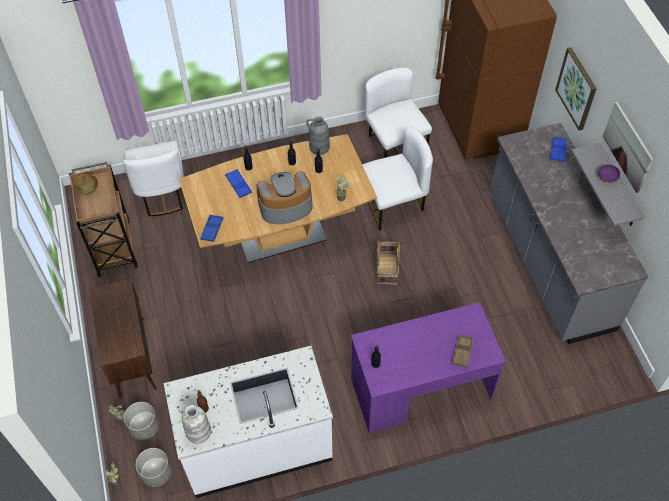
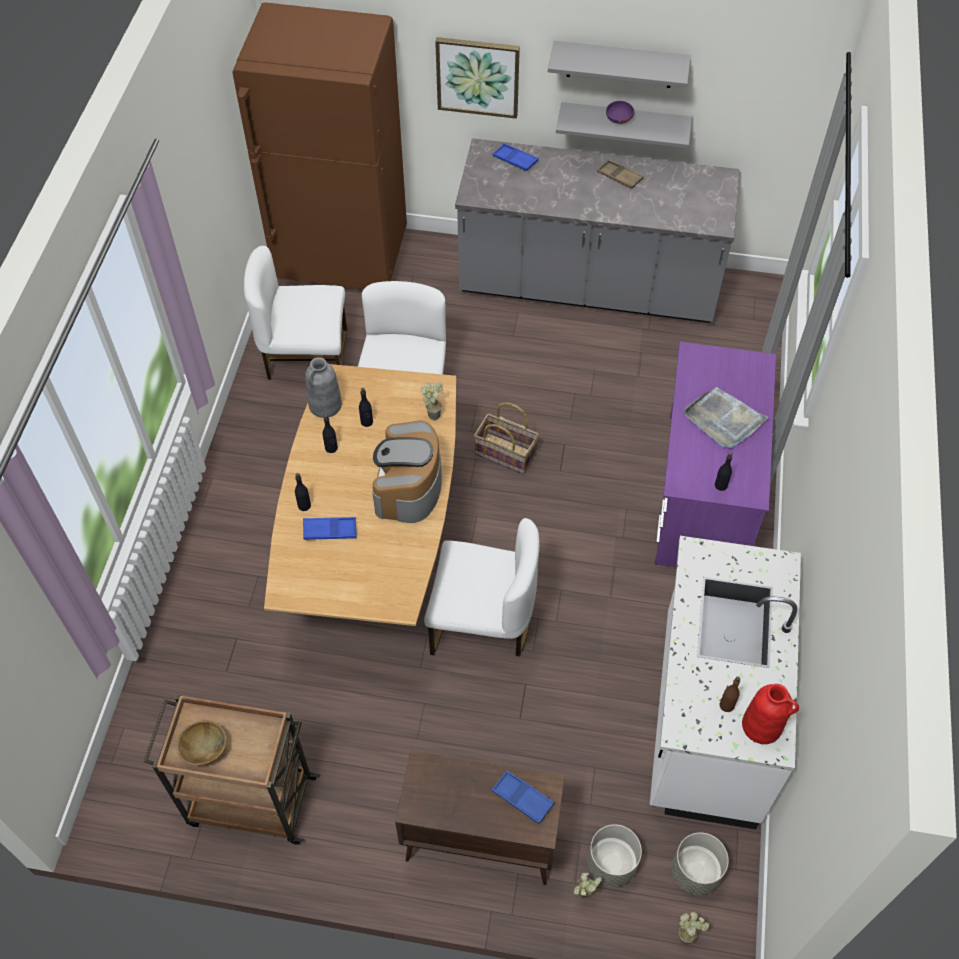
camera: 65 degrees left, 0 degrees up
white chair [123,141,184,216] -> white chair moved to [424,518,540,656]
white vase [182,405,211,444] -> red vase [742,684,799,744]
blue tray [200,215,223,242] -> blue tray moved to [492,770,554,824]
brown tray [452,334,474,367] -> brown tray moved to [597,160,644,189]
picture [603,102,654,193] -> grey shelf [548,41,691,88]
none -> grey tray [683,387,769,448]

